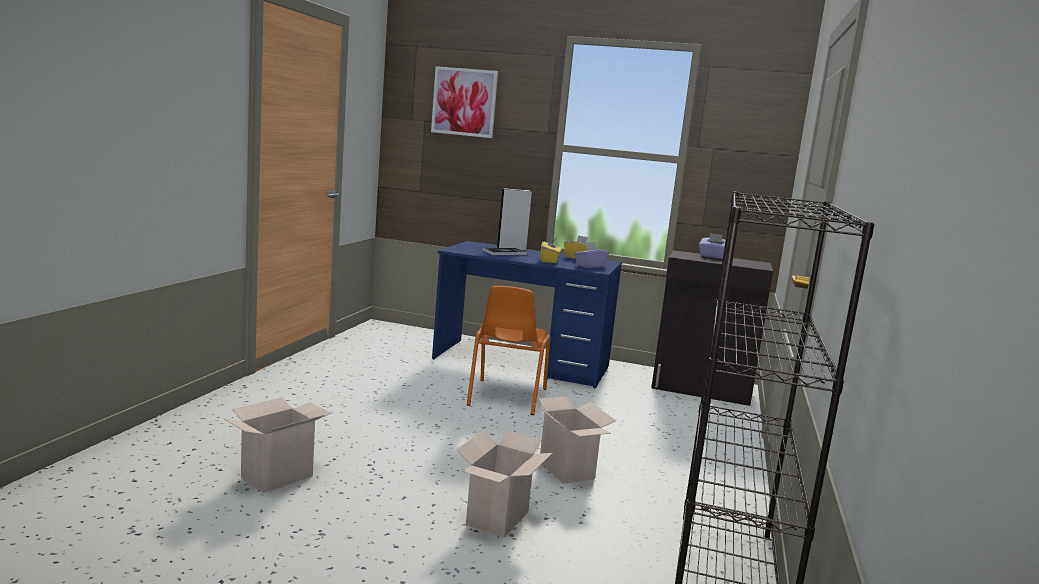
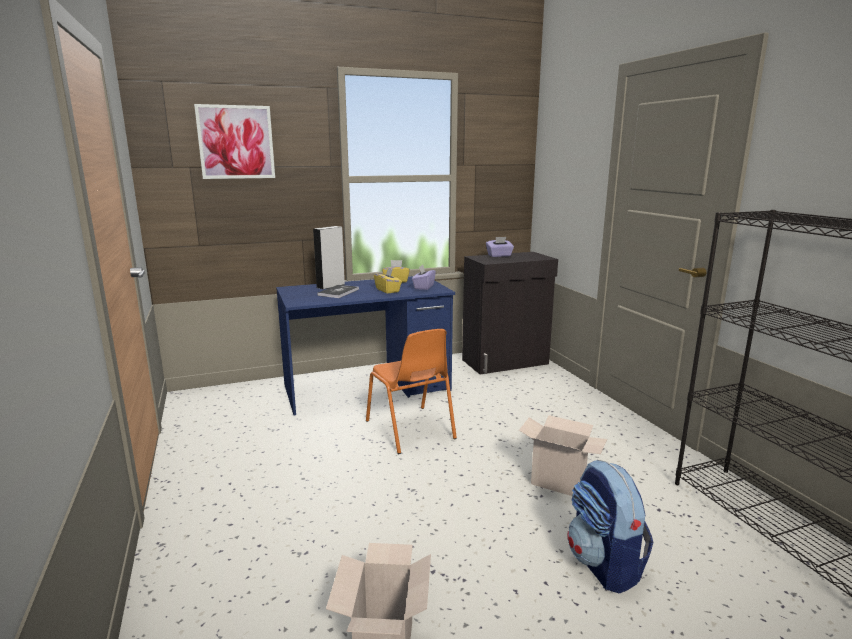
camera: 35 degrees left, 5 degrees up
cardboard box [457,430,553,538] -> backpack [567,460,653,593]

